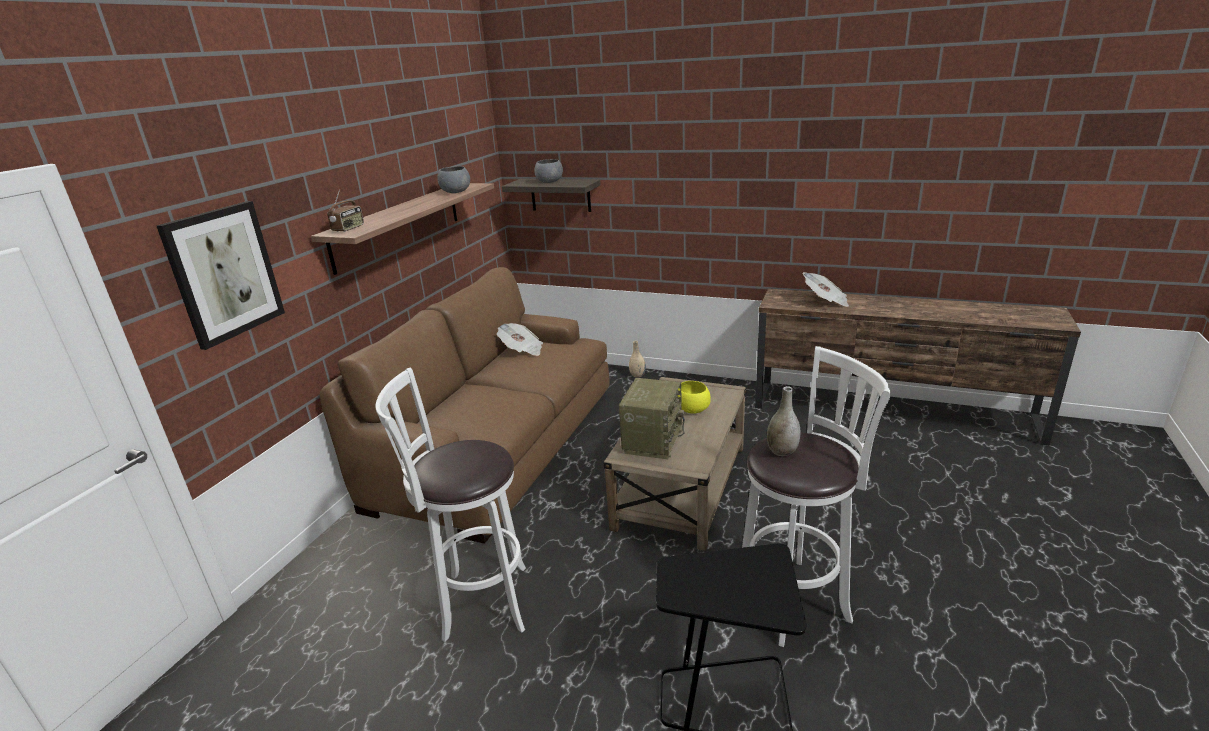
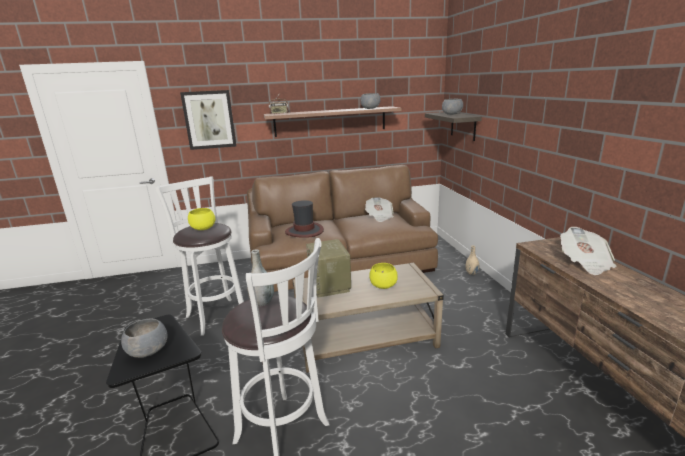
camera: 55 degrees right, 5 degrees down
radio [619,378,685,459] -> radio turned 90 degrees clockwise [306,239,351,298]
none -> grey bowl [121,319,168,358]
none -> yellow bowl [188,208,216,230]
none -> hat [285,200,324,238]

